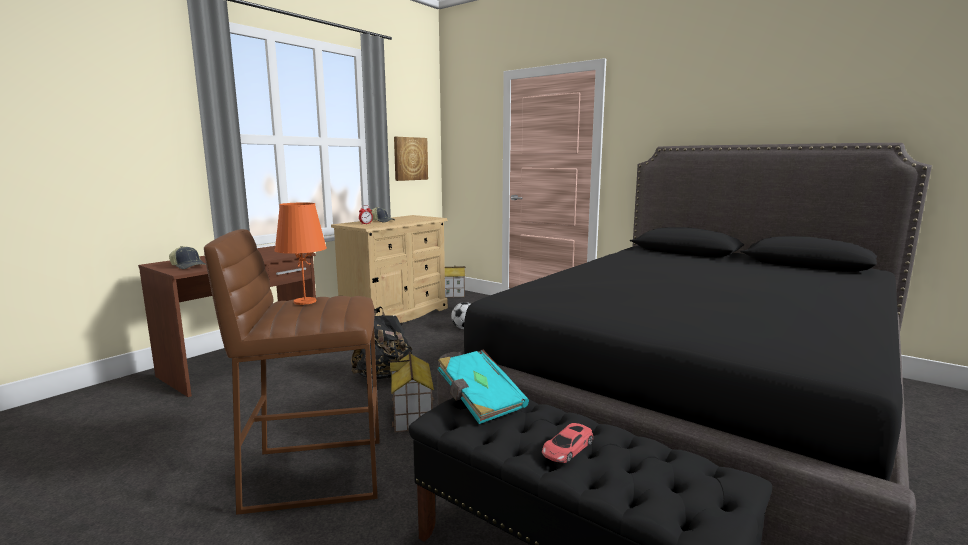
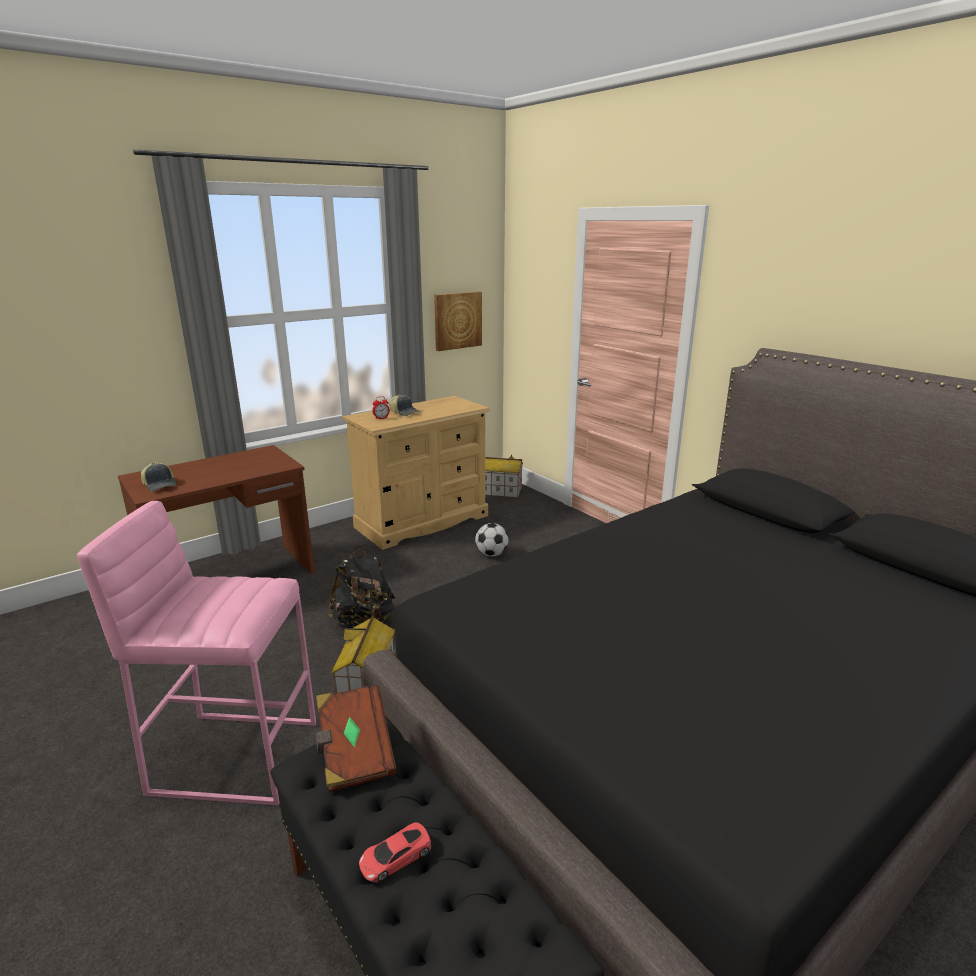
camera: 15 degrees right, 10 degrees up
brown stool [204,229,380,515] -> pink stool [77,501,316,805]
orange table lamp [274,202,327,305] -> none
turquoise book [438,350,529,424] -> brown book [316,684,397,792]

